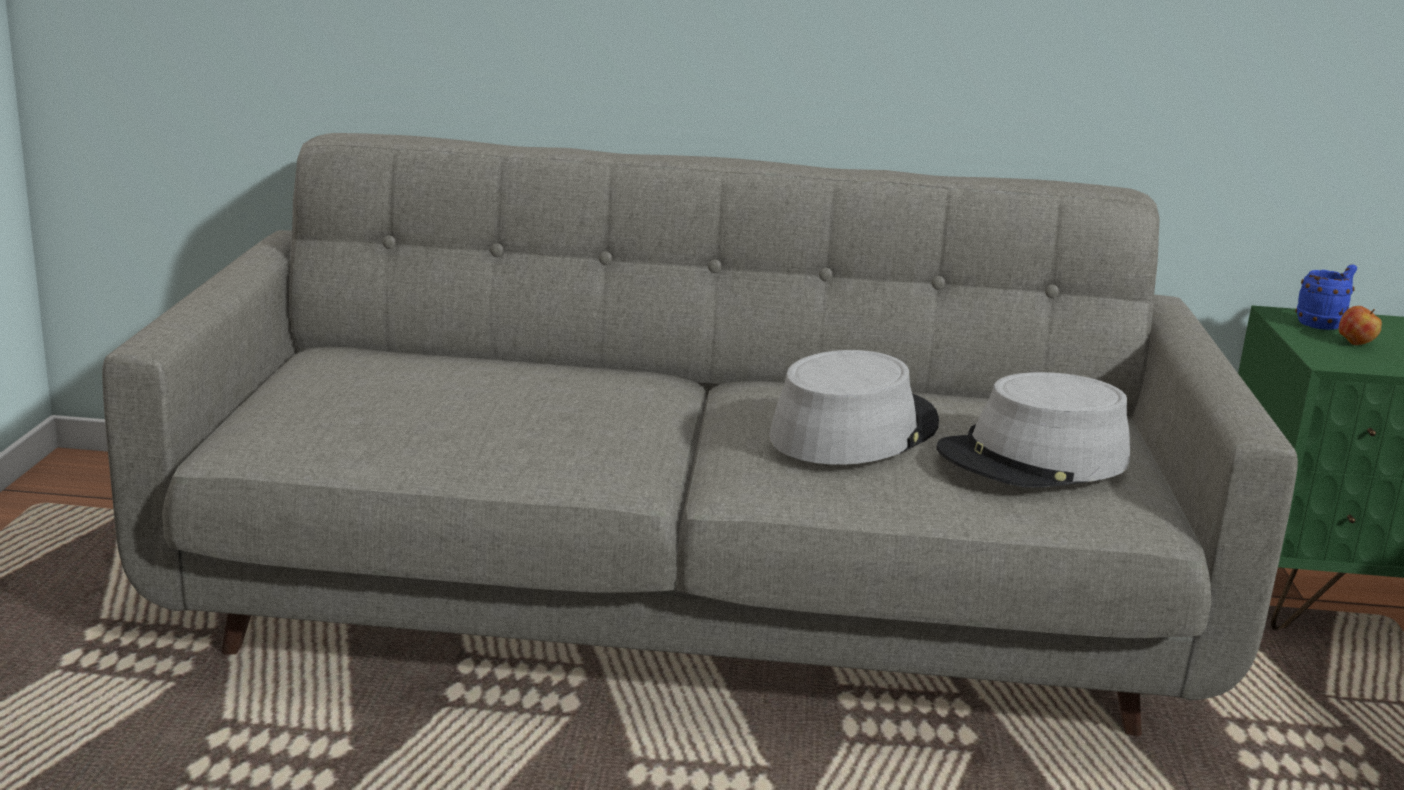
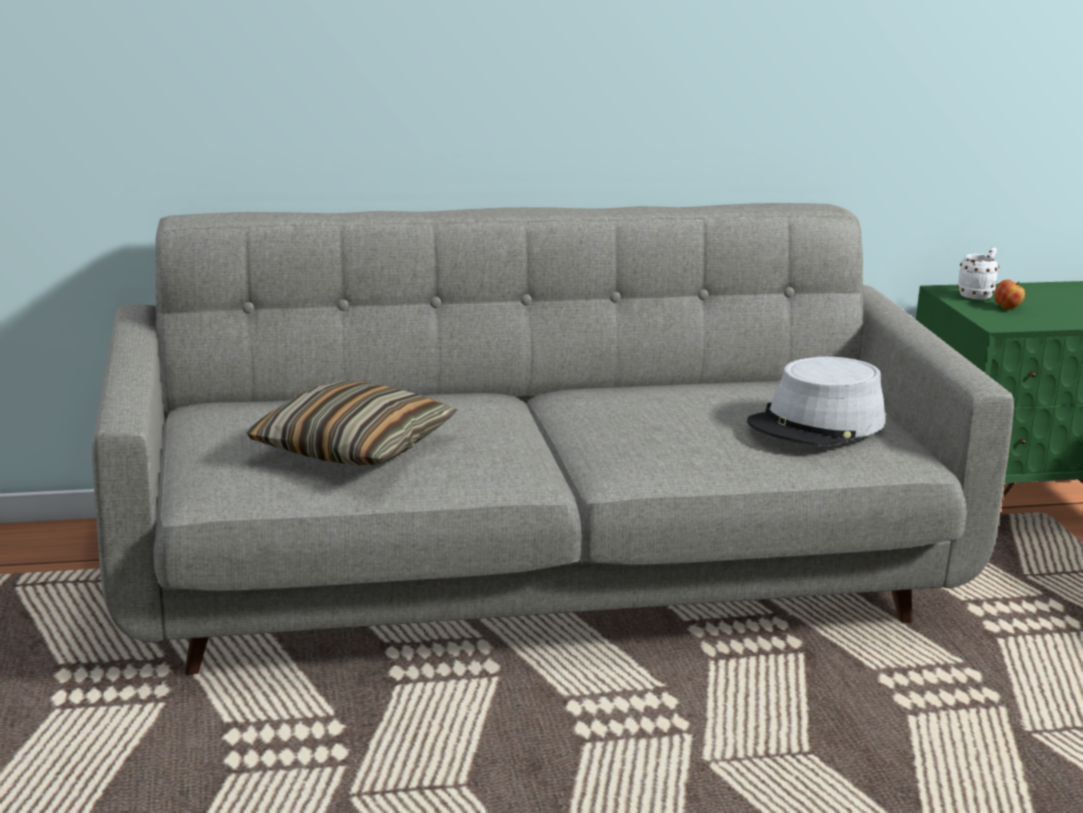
camera: 15 degrees left, 0 degrees up
grey hat [769,350,939,465] -> none
blue mug [1295,265,1357,330] -> white mug [957,247,999,300]
none -> pillow [245,381,457,465]

